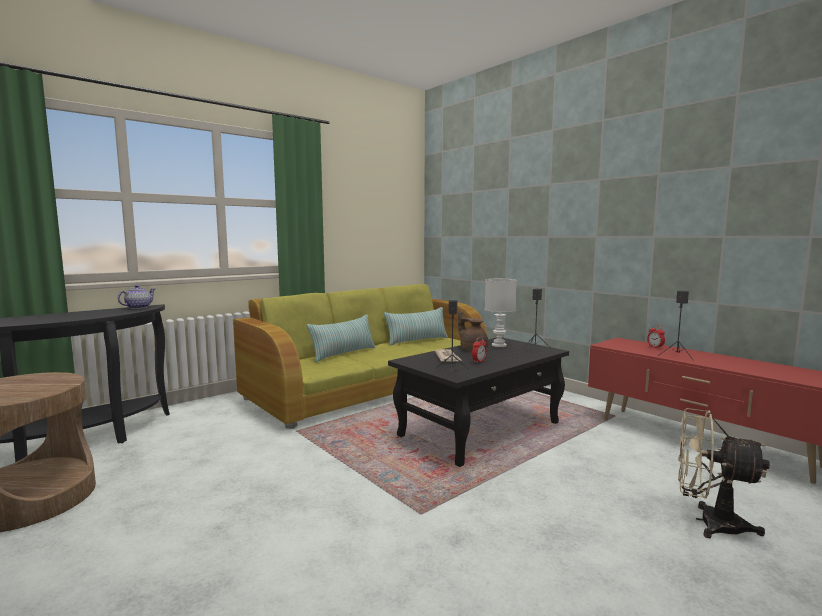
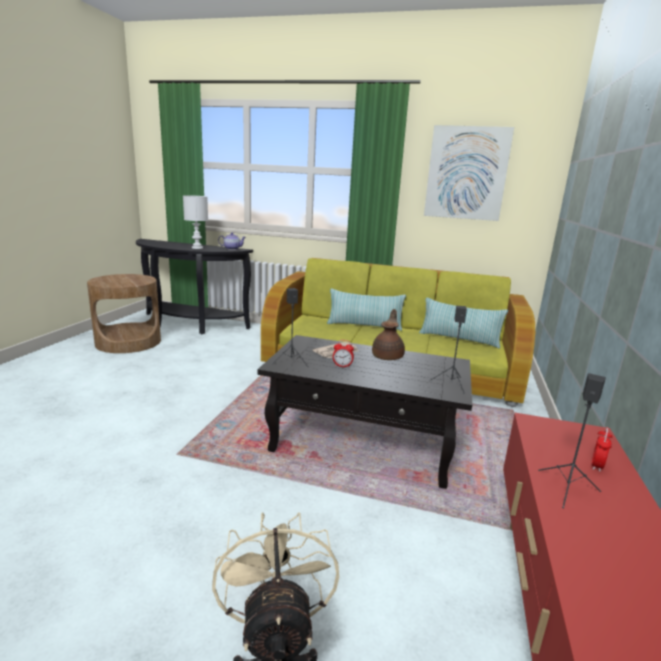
camera: 55 degrees right, 10 degrees up
white table lamp [485,279,517,347] -> white table lamp moved to [183,195,208,249]
none -> picture [424,125,514,221]

